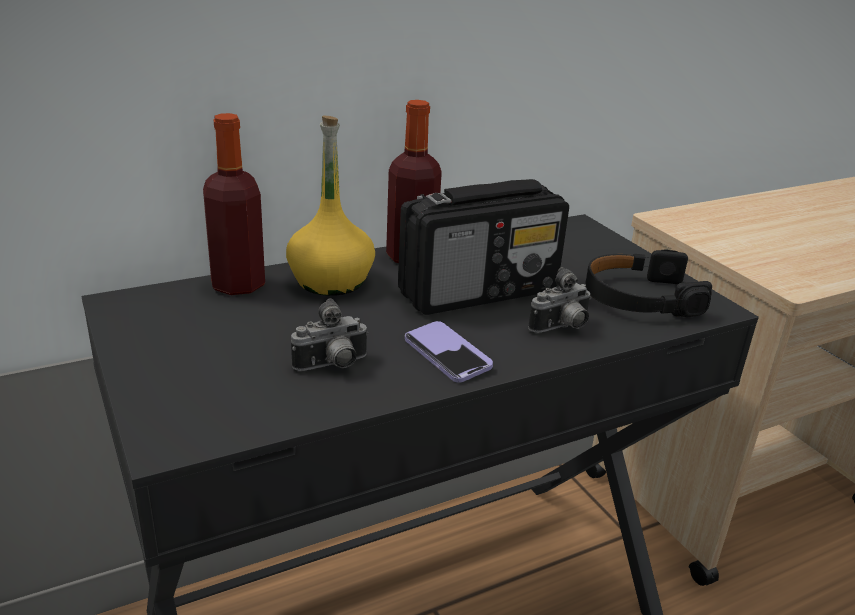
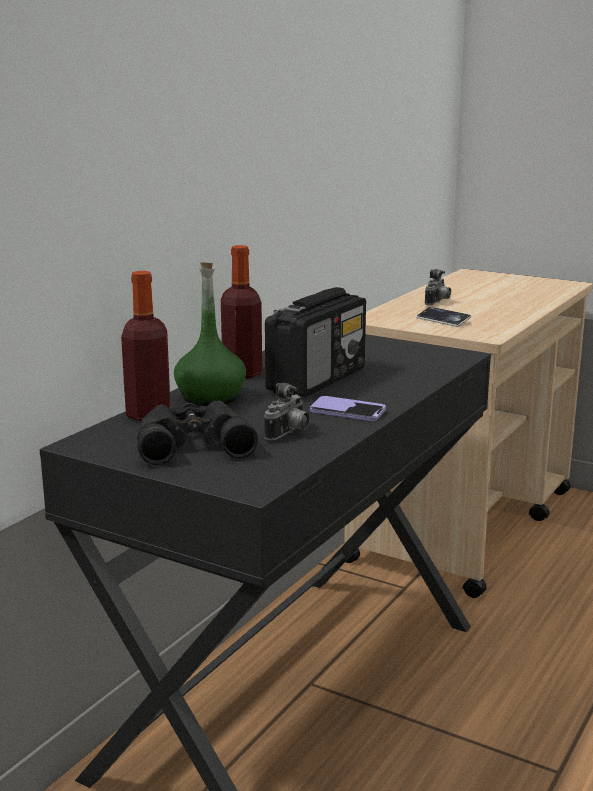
camera: 30 degrees left, 10 degrees down
yellow bottle [286,115,375,296] -> green bottle [174,262,246,406]
camera [528,267,591,333] -> camera moved to [425,269,451,306]
black headphones [585,250,712,318] -> none
none -> black binoculars [137,401,258,465]
none -> phone [416,307,471,327]

